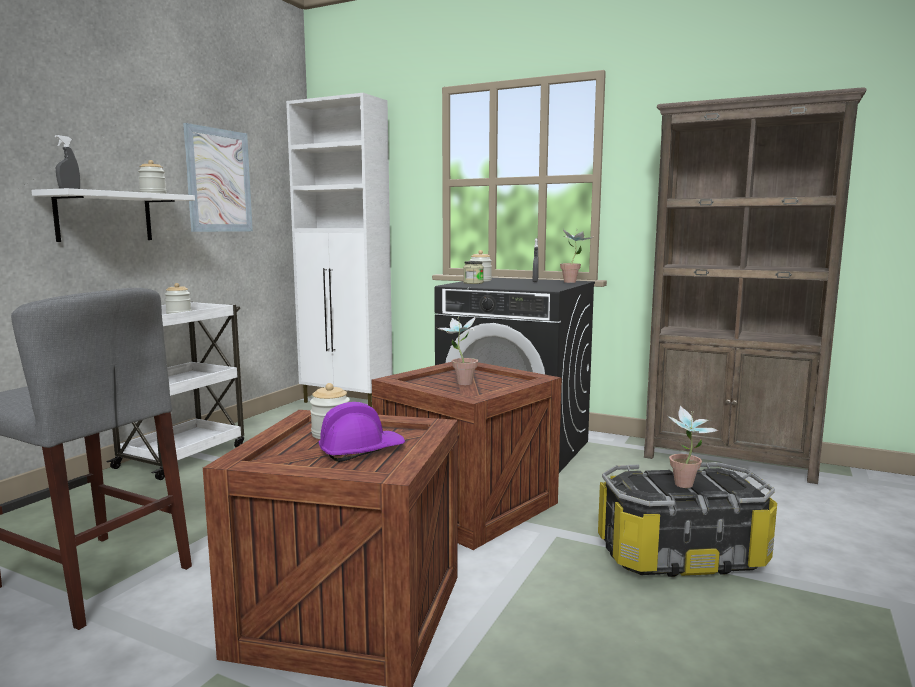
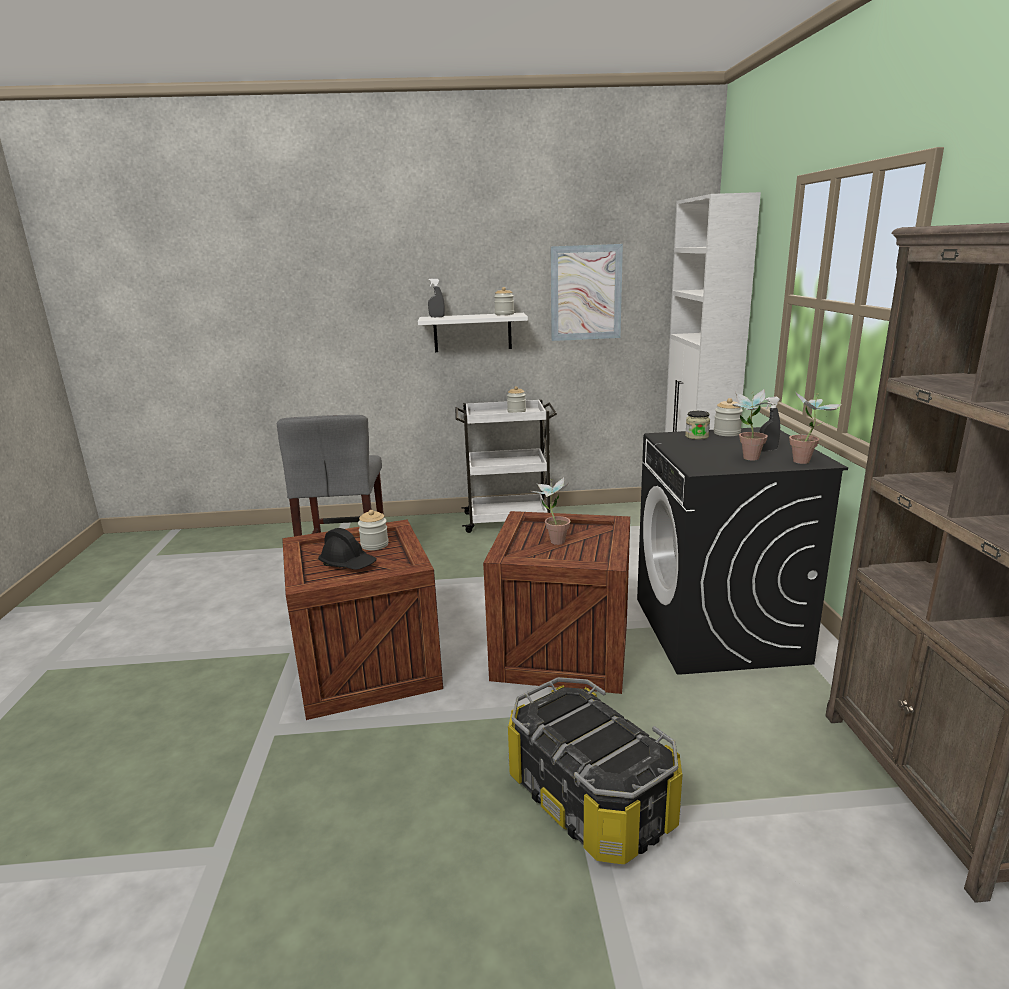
camera: 60 degrees right, 10 degrees up
purple hard hat [319,402,405,462] -> black hard hat [318,528,377,570]
potted plant [668,406,718,488] -> potted plant moved to [732,389,775,461]

